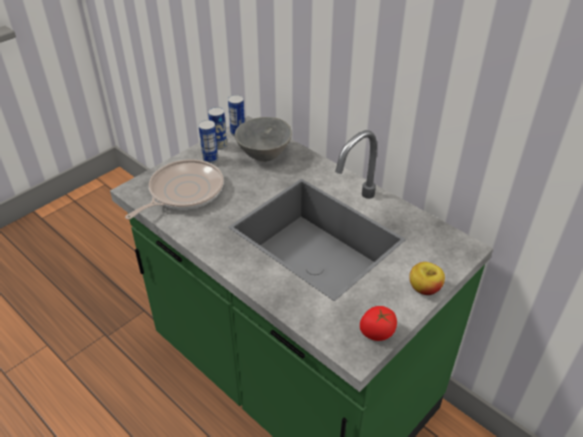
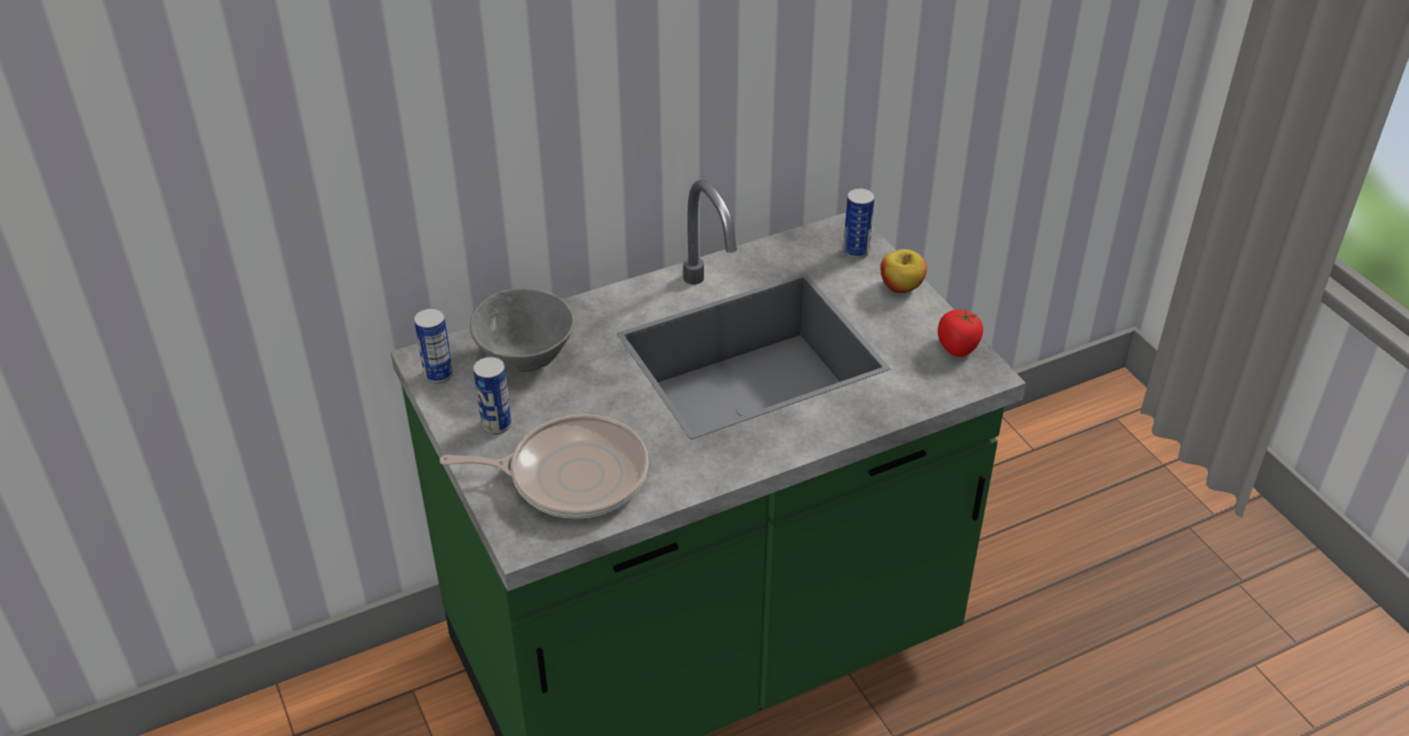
camera: 70 degrees left, 0 degrees up
frying pan [125,160,224,220] -> frying pan turned 120 degrees clockwise [439,415,649,519]
can [208,107,227,150] -> can moved to [843,188,875,259]

